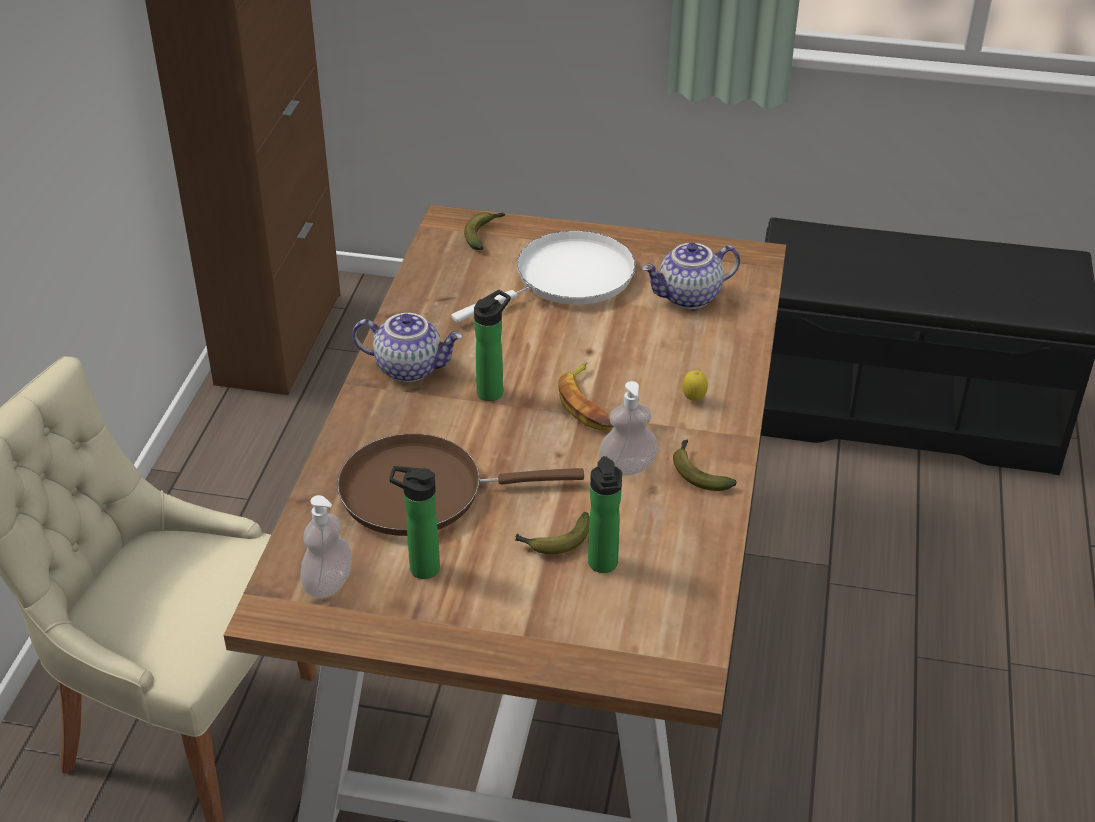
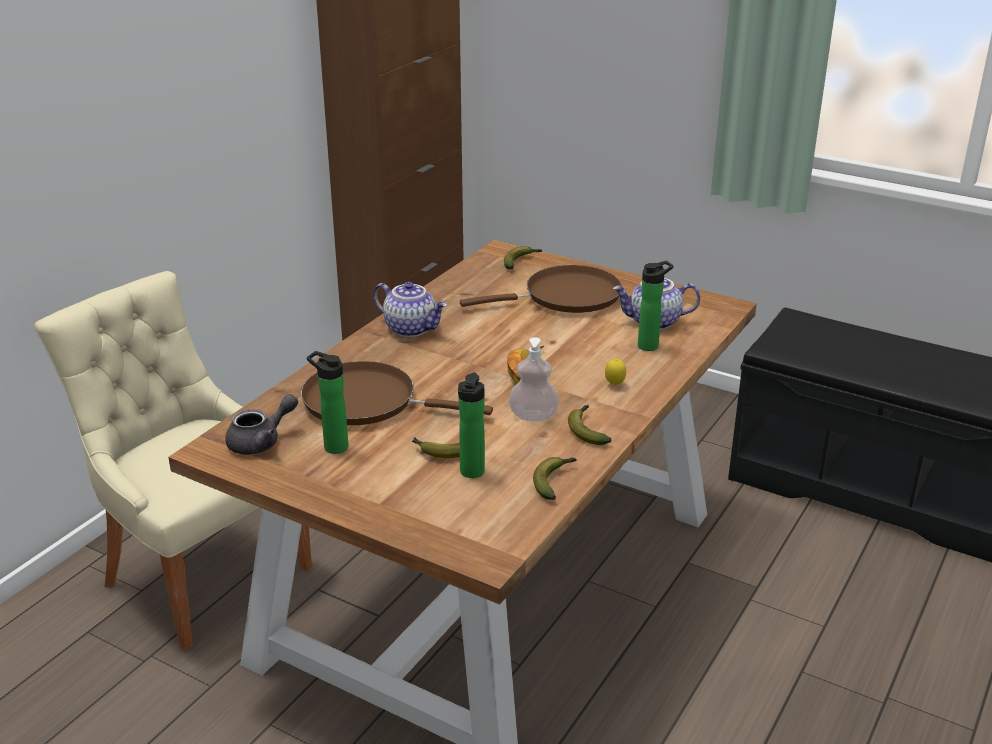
camera: 20 degrees right, 10 degrees down
soap dispenser [300,495,352,598] -> grey teapot [225,394,298,455]
white frying pan [451,230,636,323] -> brown frying pan [460,265,622,313]
bottle [474,290,511,401] -> bottle moved to [638,261,673,351]
none -> banana [533,457,577,500]

